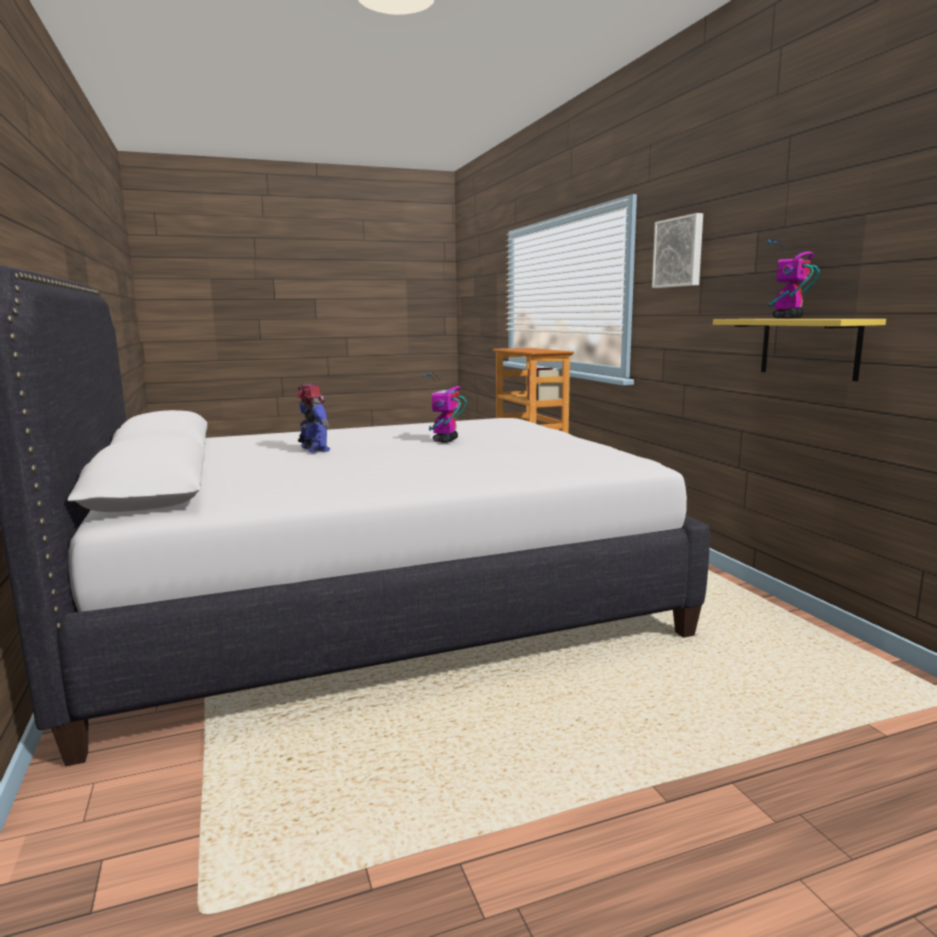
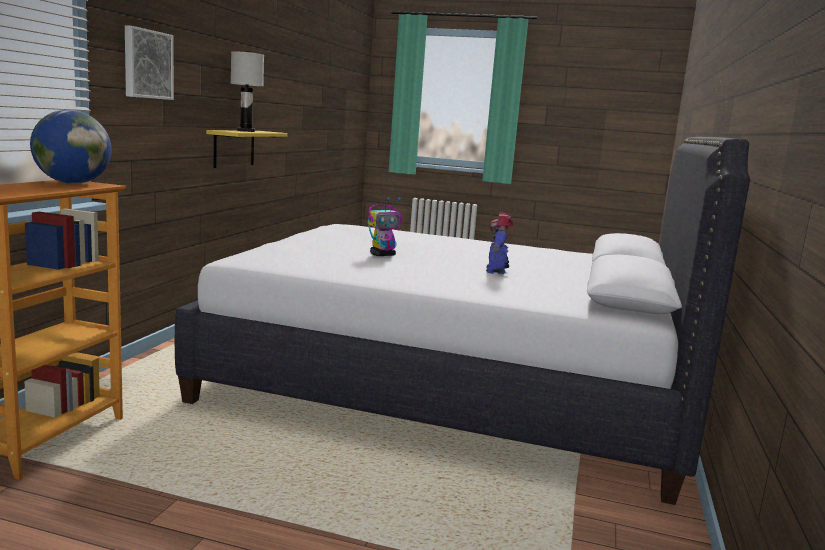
camera: 145 degrees left, 0 degrees up
toy robot [767,240,820,319] -> white table lamp [231,51,264,132]
none -> globe [30,110,111,184]

